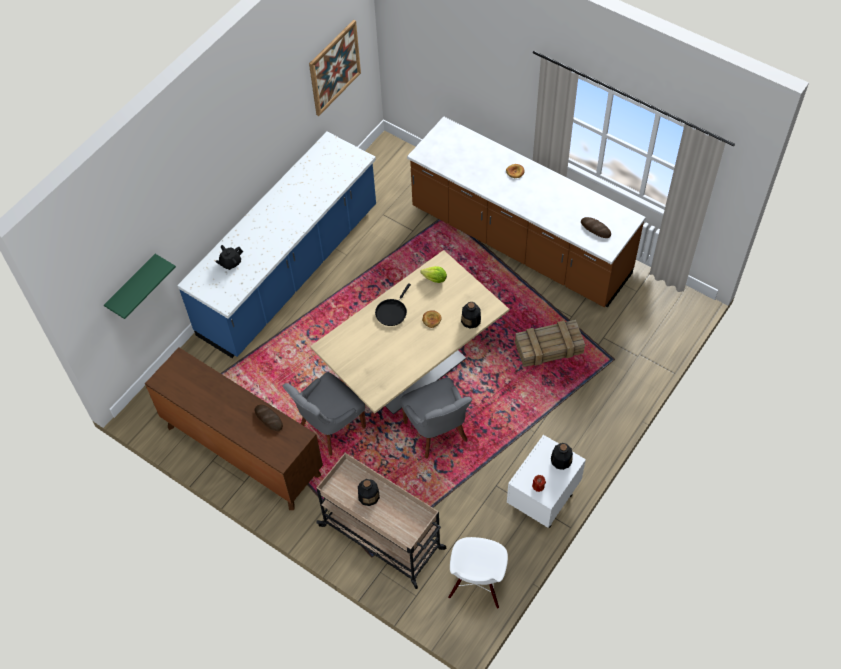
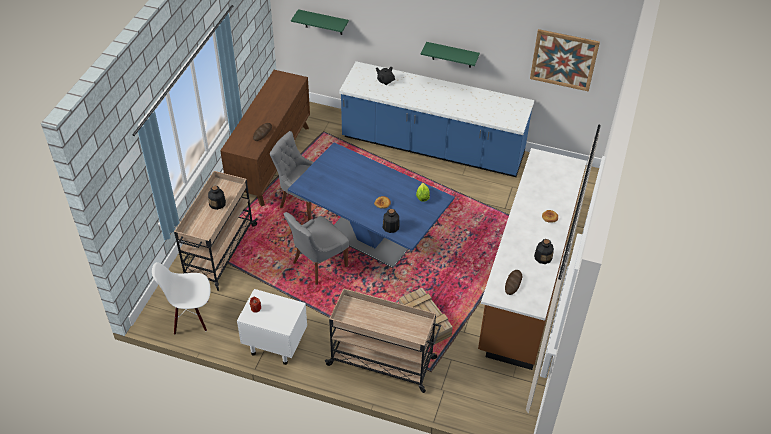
camera: 70 degrees right, 10 degrees down
beige dining table [310,250,509,415] -> blue dining table [288,143,455,268]
black frying pan [375,283,411,326] -> none
bottle [551,443,573,470] -> bottle moved to [534,239,554,264]
none -> beige cart [325,288,441,393]
none -> green shelf [421,42,480,68]

